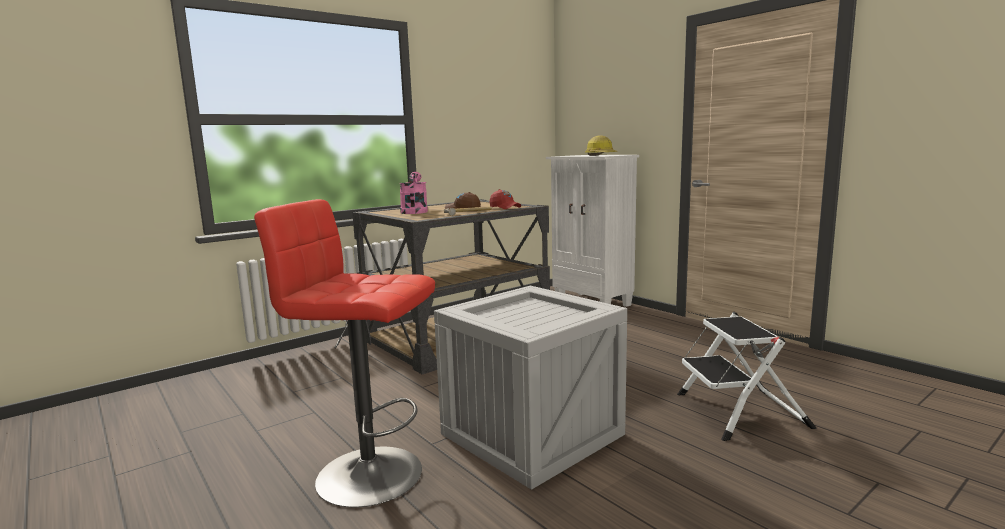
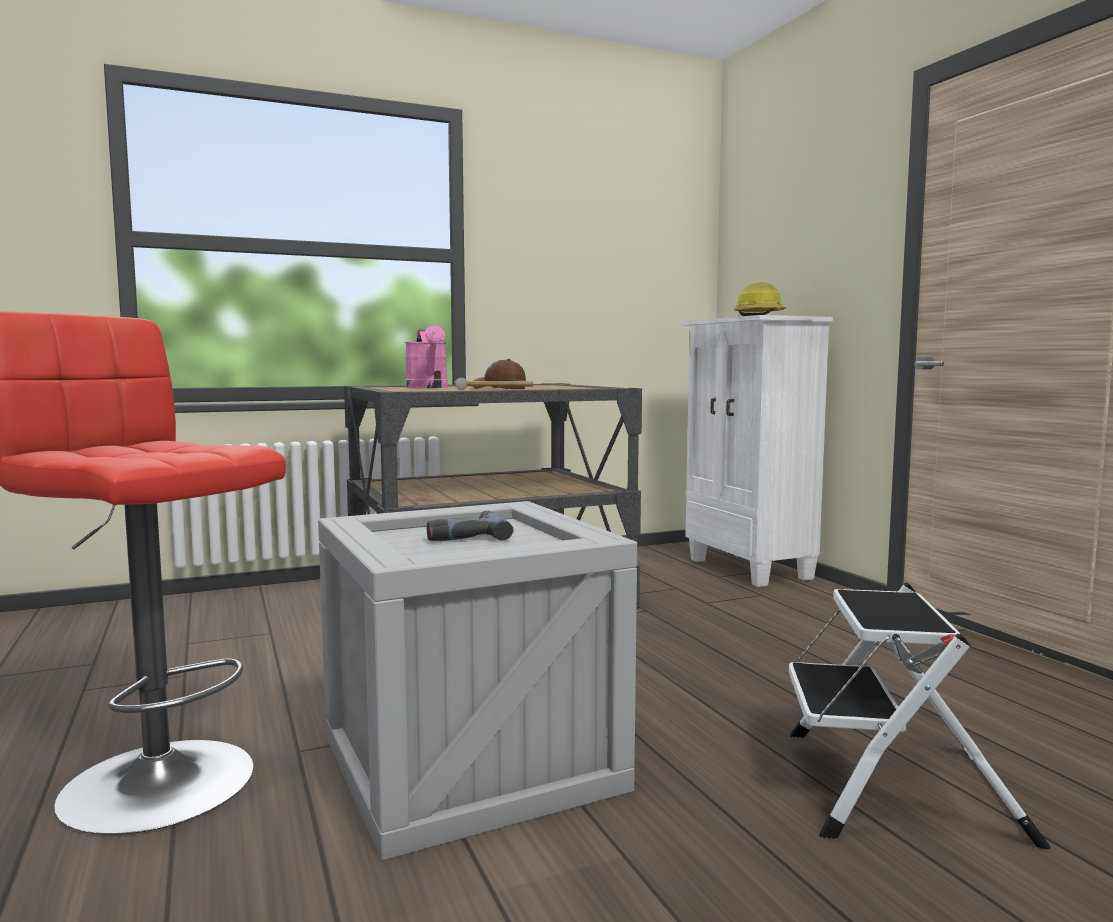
camera: 15 degrees right, 5 degrees down
pink watering can [399,172,428,214] -> pink watering can turned 150 degrees clockwise [405,325,448,388]
red cap [490,189,521,209] -> none
none -> power drill [427,510,513,541]

